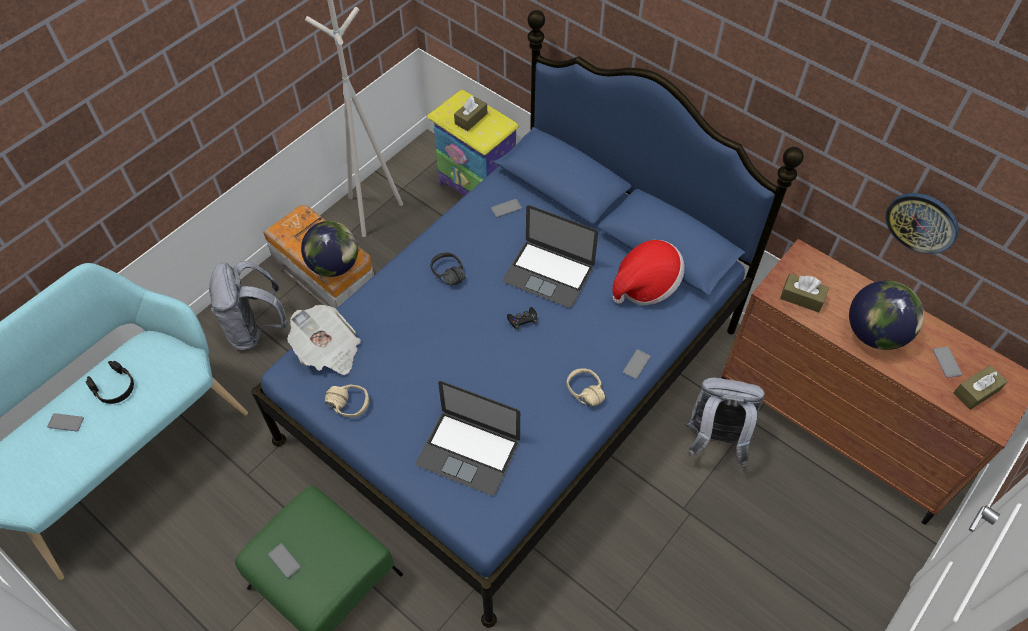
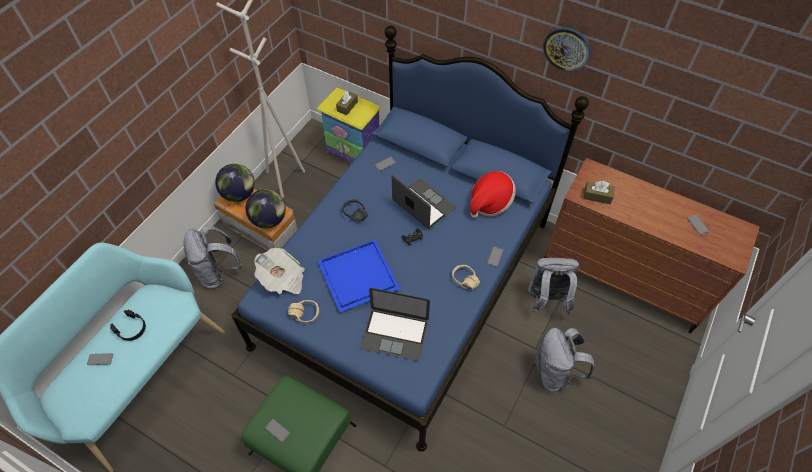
camera: 10 degrees left, 0 degrees up
laptop [503,205,598,308] -> laptop turned 150 degrees counterclockwise [391,175,456,229]
globe [849,281,924,350] -> globe moved to [215,164,255,202]
wall clock [885,193,959,254] -> wall clock moved to [543,27,591,71]
brown tissue box [953,365,1008,410] -> none
none -> blue tray [318,240,400,312]
none -> grey backpack [534,328,595,391]

